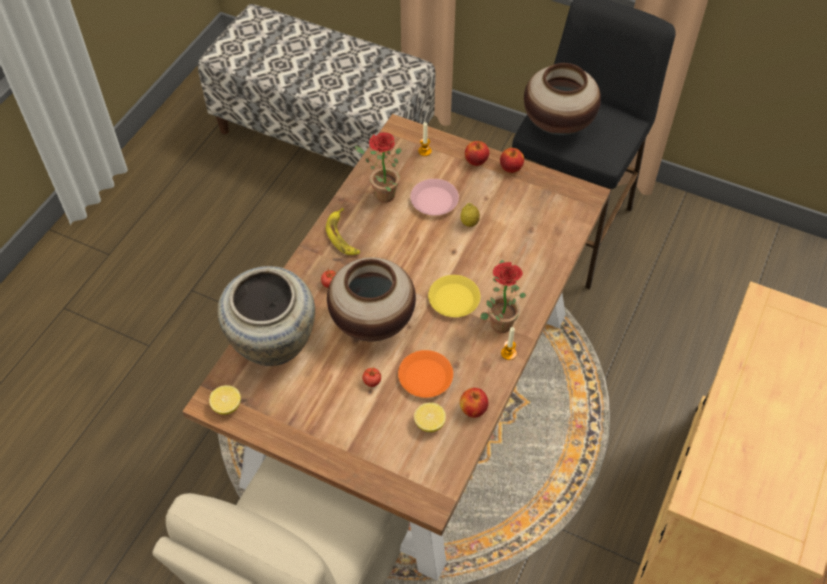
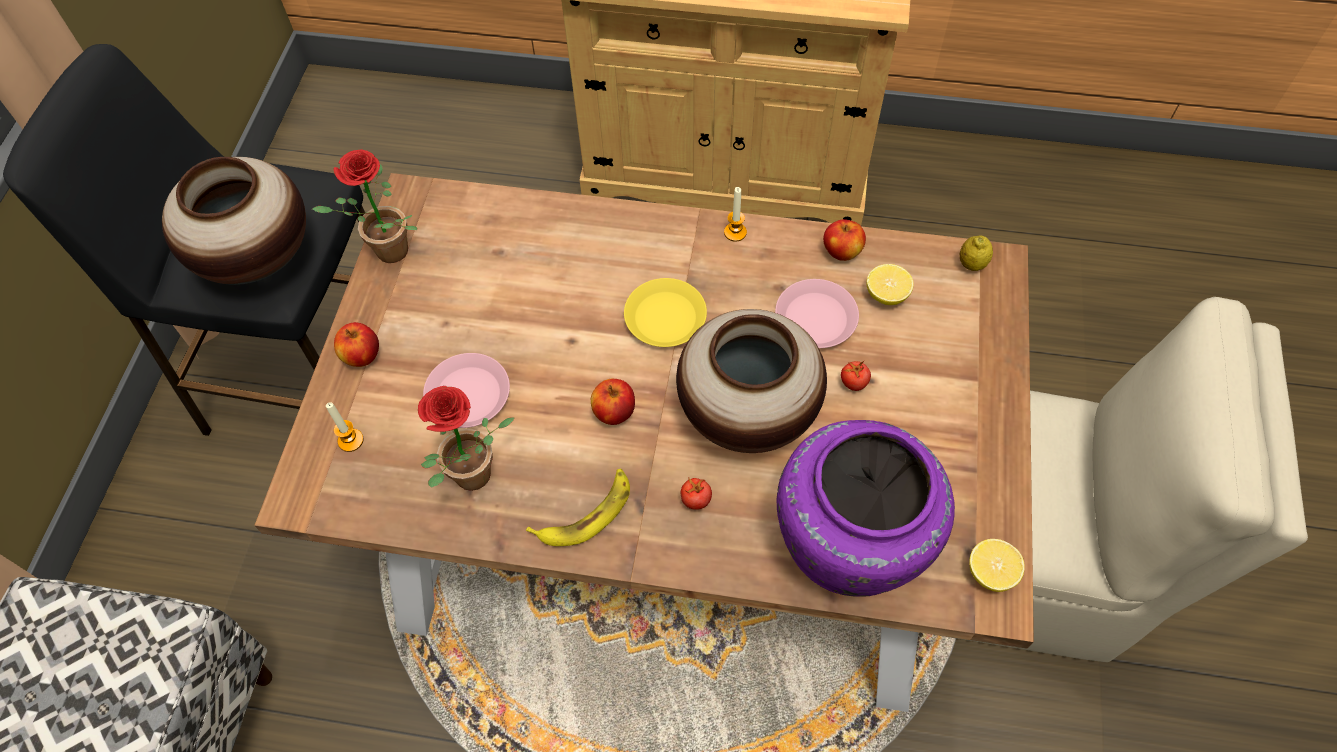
camera: 105 degrees left, 5 degrees up
beige vase [217,266,315,366] -> purple vase [777,420,955,596]
orange plate [398,350,453,398] -> pink plate [775,279,859,348]
lemon [460,203,480,227] -> lemon moved to [959,235,993,271]
potted plant [480,260,526,333] -> potted plant moved to [312,149,418,263]
apple [500,148,524,173] -> apple moved to [591,379,635,425]

